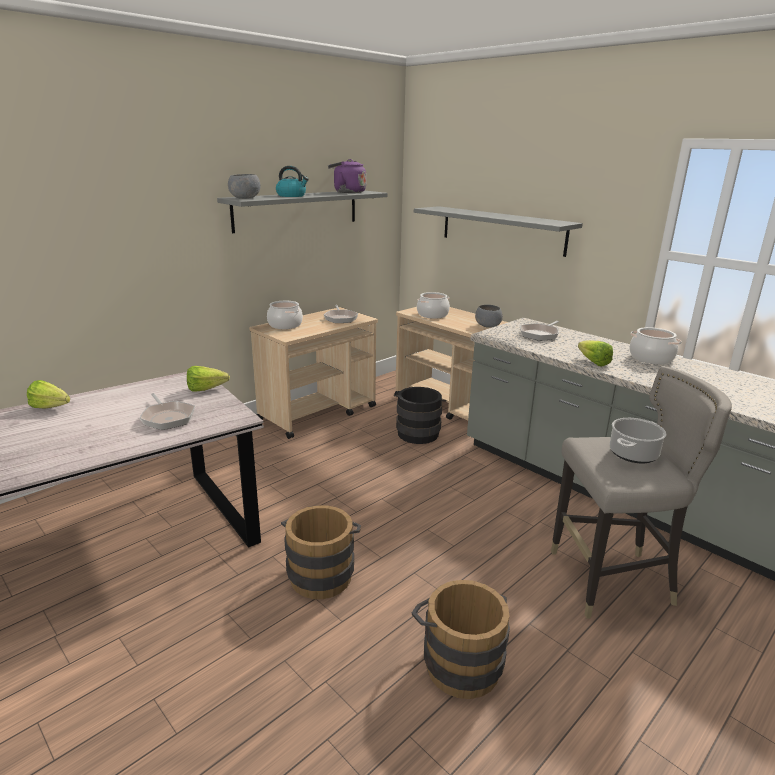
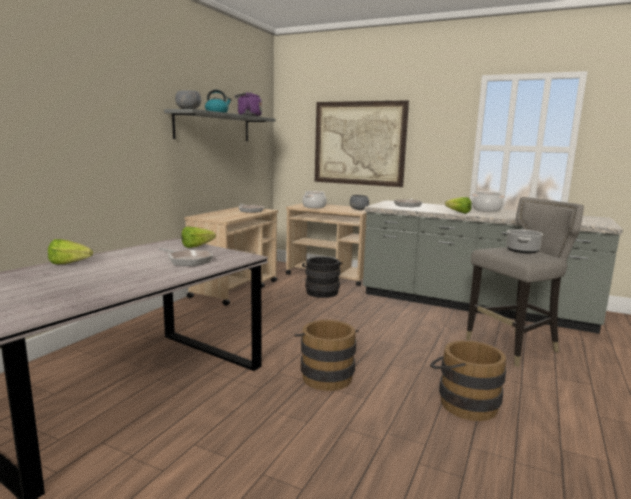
camera: 20 degrees left, 10 degrees down
cooking pot [267,301,303,329] -> none
grey shelf [414,206,583,257] -> picture [315,100,409,187]

